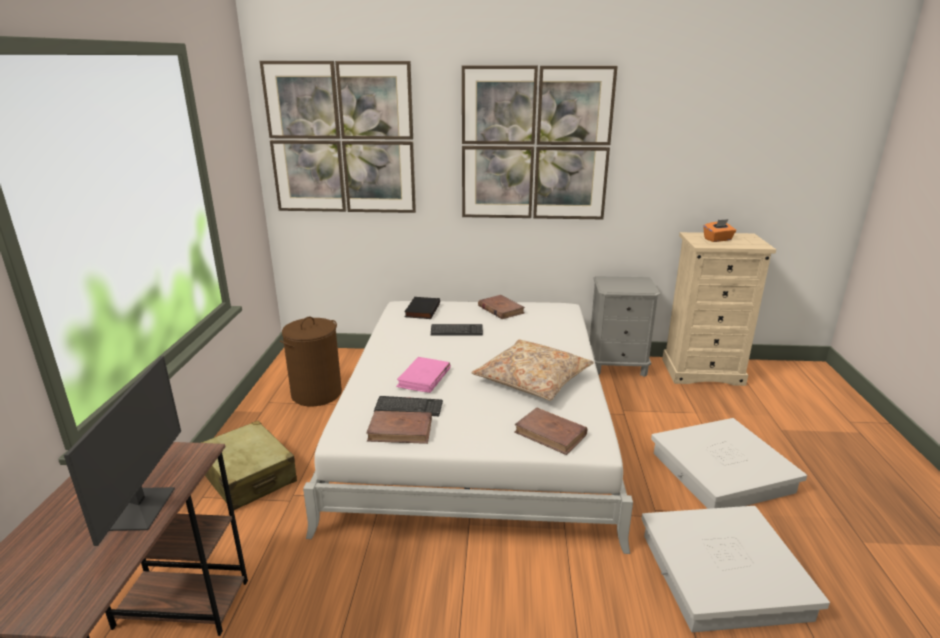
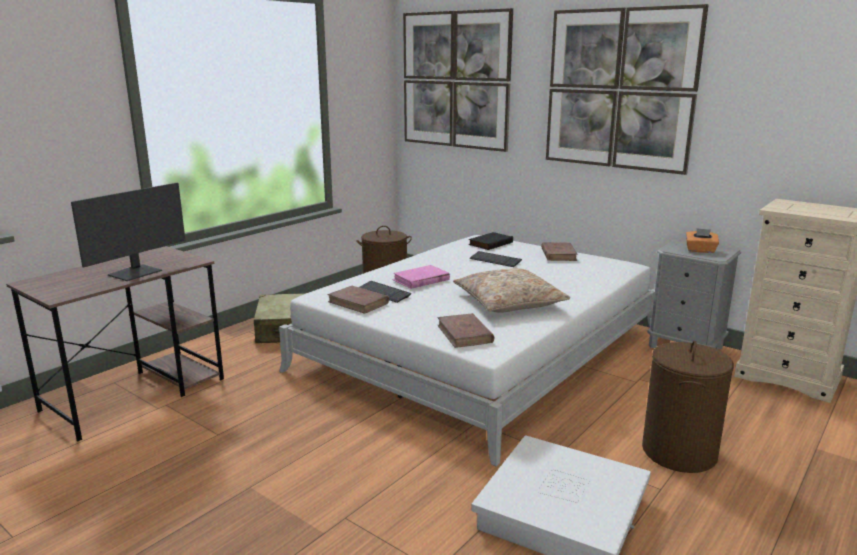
camera: 35 degrees right, 5 degrees down
white storage box [651,418,807,509] -> brown laundry basket [642,341,734,473]
orange tissue box [703,219,736,242] -> orange tissue box moved to [686,228,719,253]

